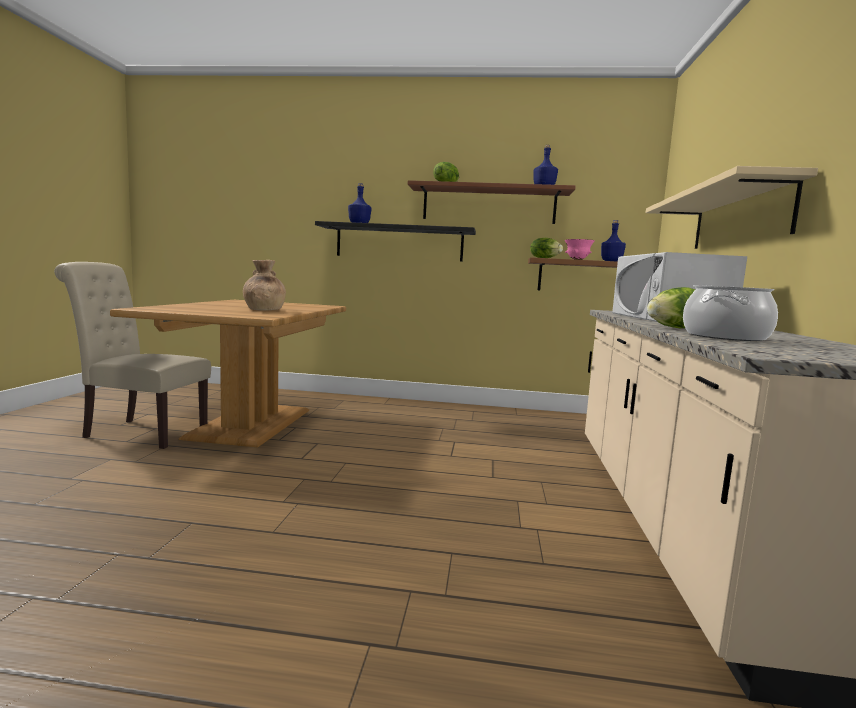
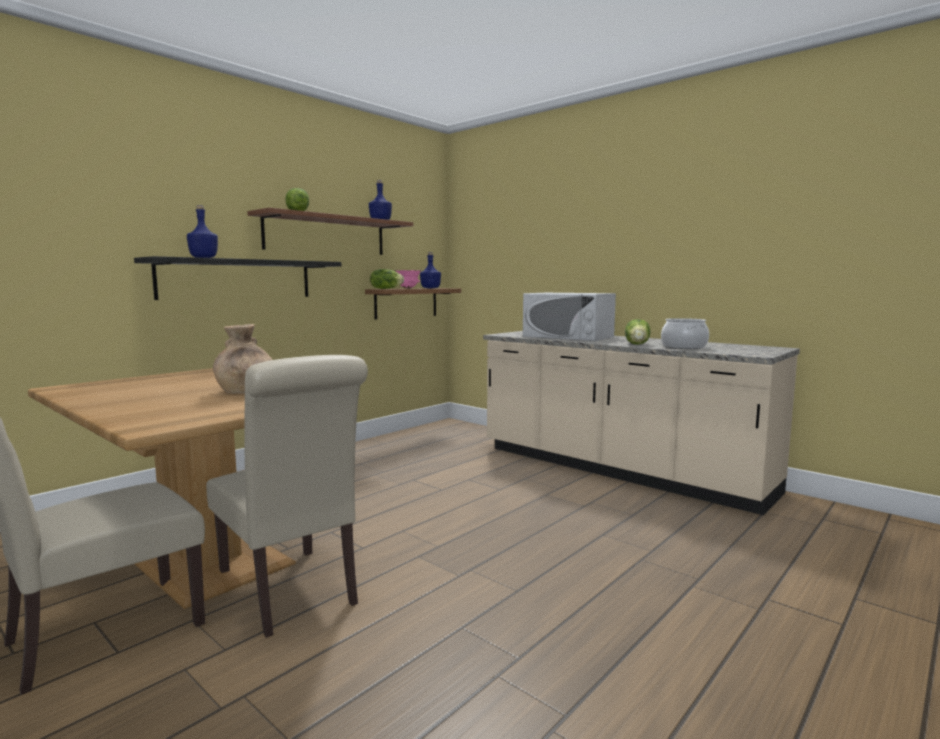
camera: 55 degrees left, 0 degrees up
beige shelf [646,166,818,249] -> none
none -> beige chair [206,355,368,638]

